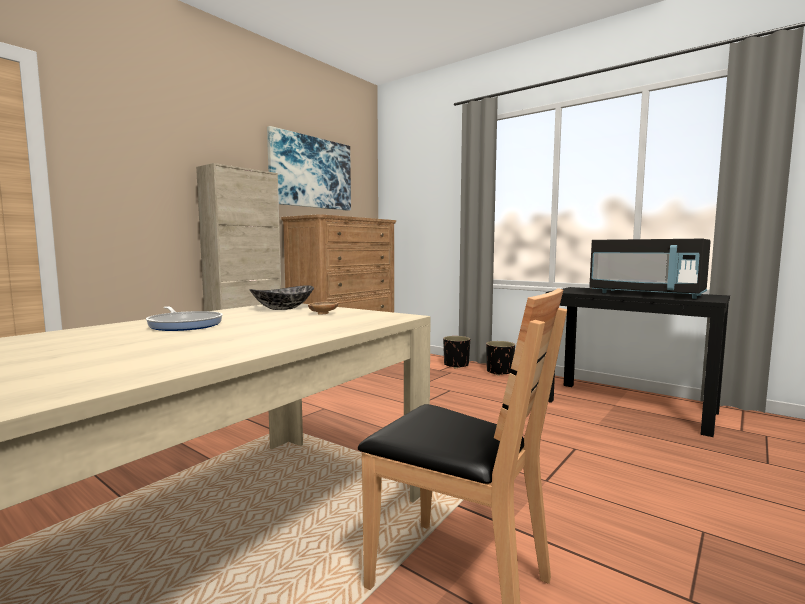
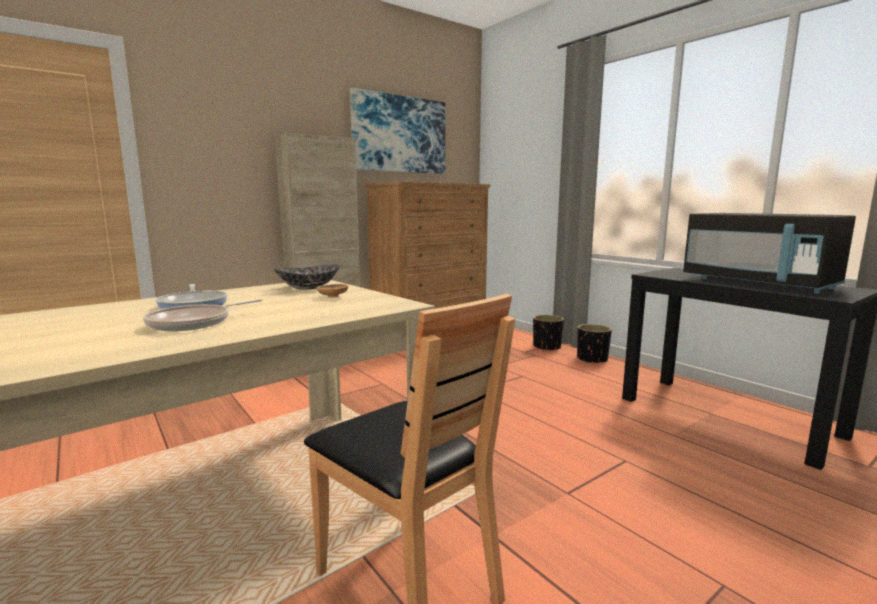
camera: 15 degrees right, 5 degrees up
none -> frying pan [143,299,263,331]

